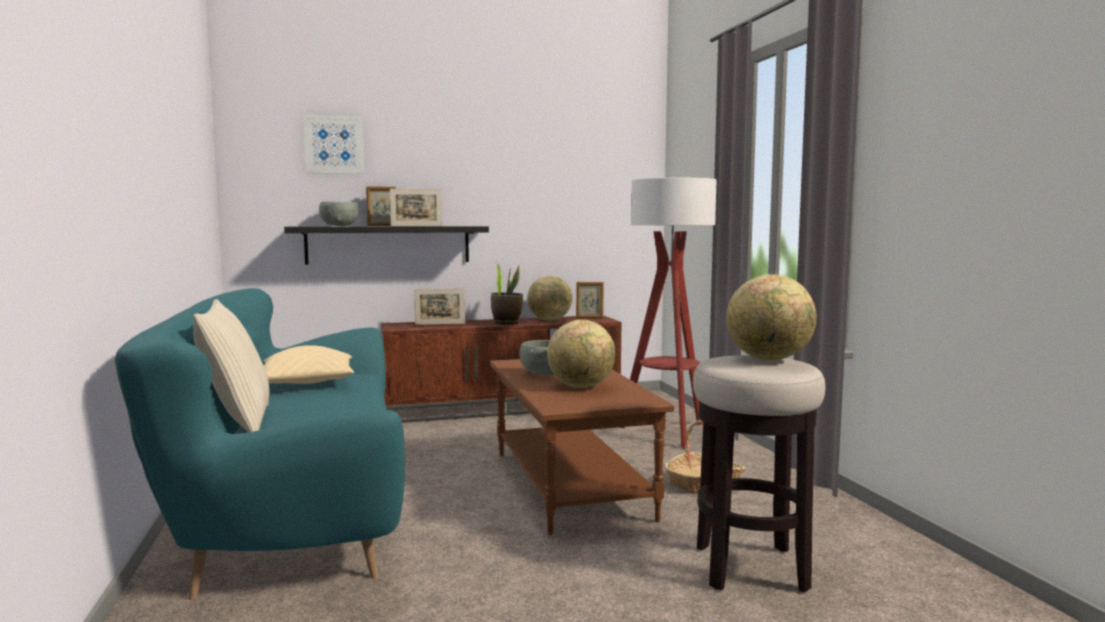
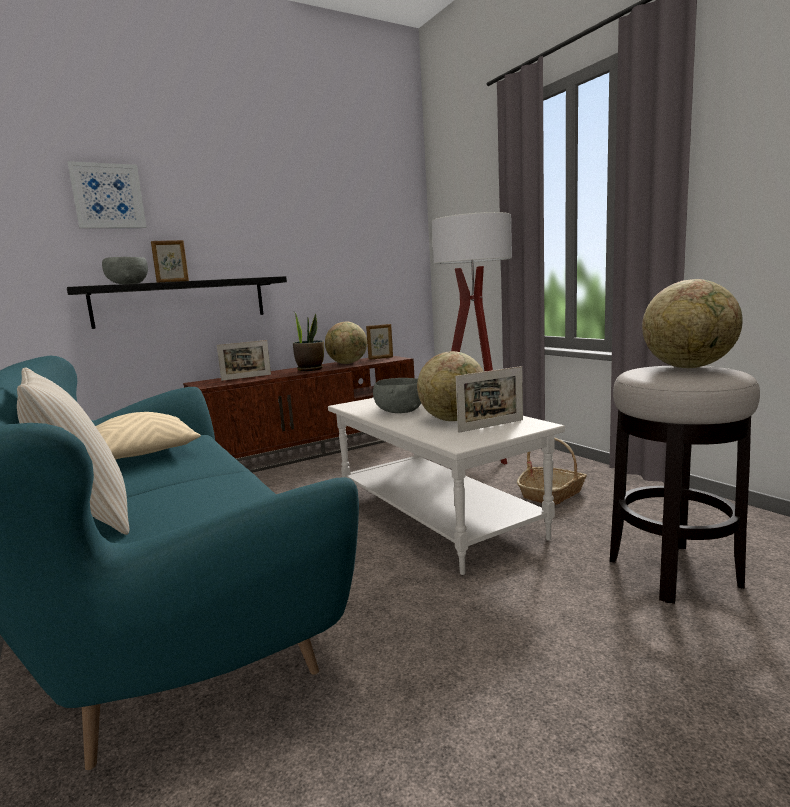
camera: 15 degrees left, 5 degrees up
picture frame [390,189,442,226] -> picture frame moved to [456,366,523,433]
brown coffee table [490,359,674,535] -> white coffee table [328,398,565,575]

